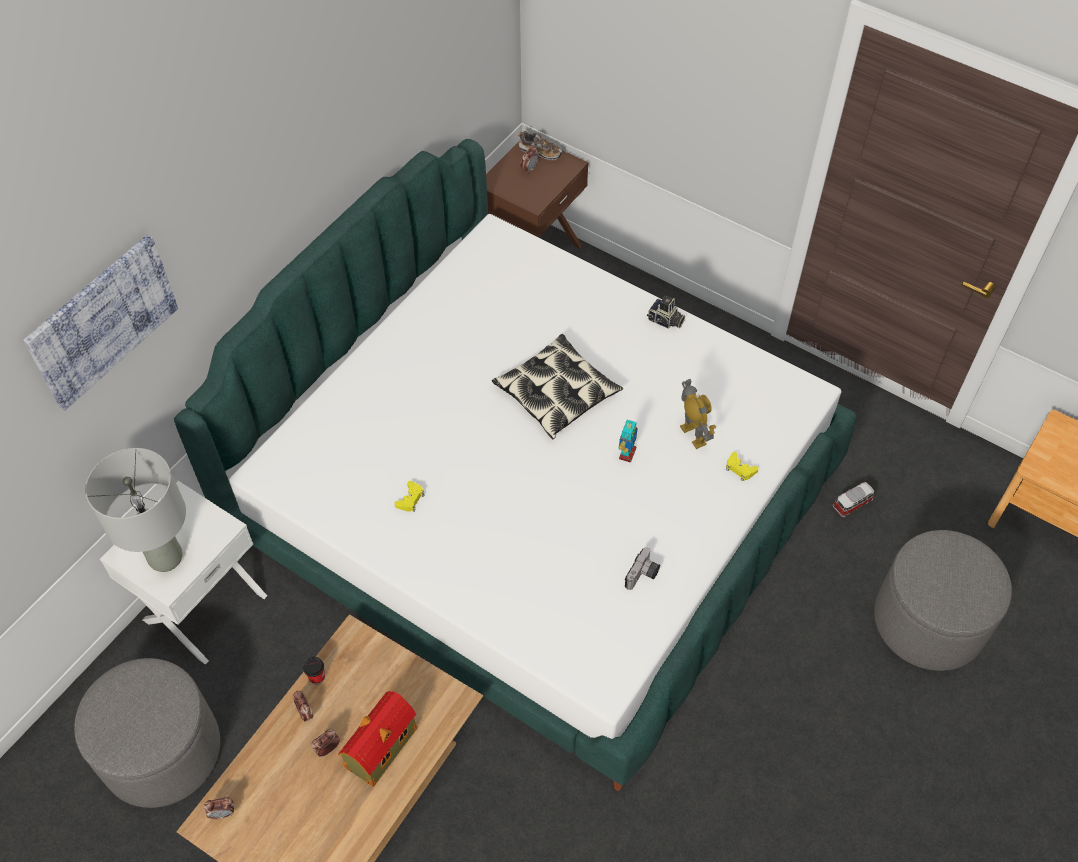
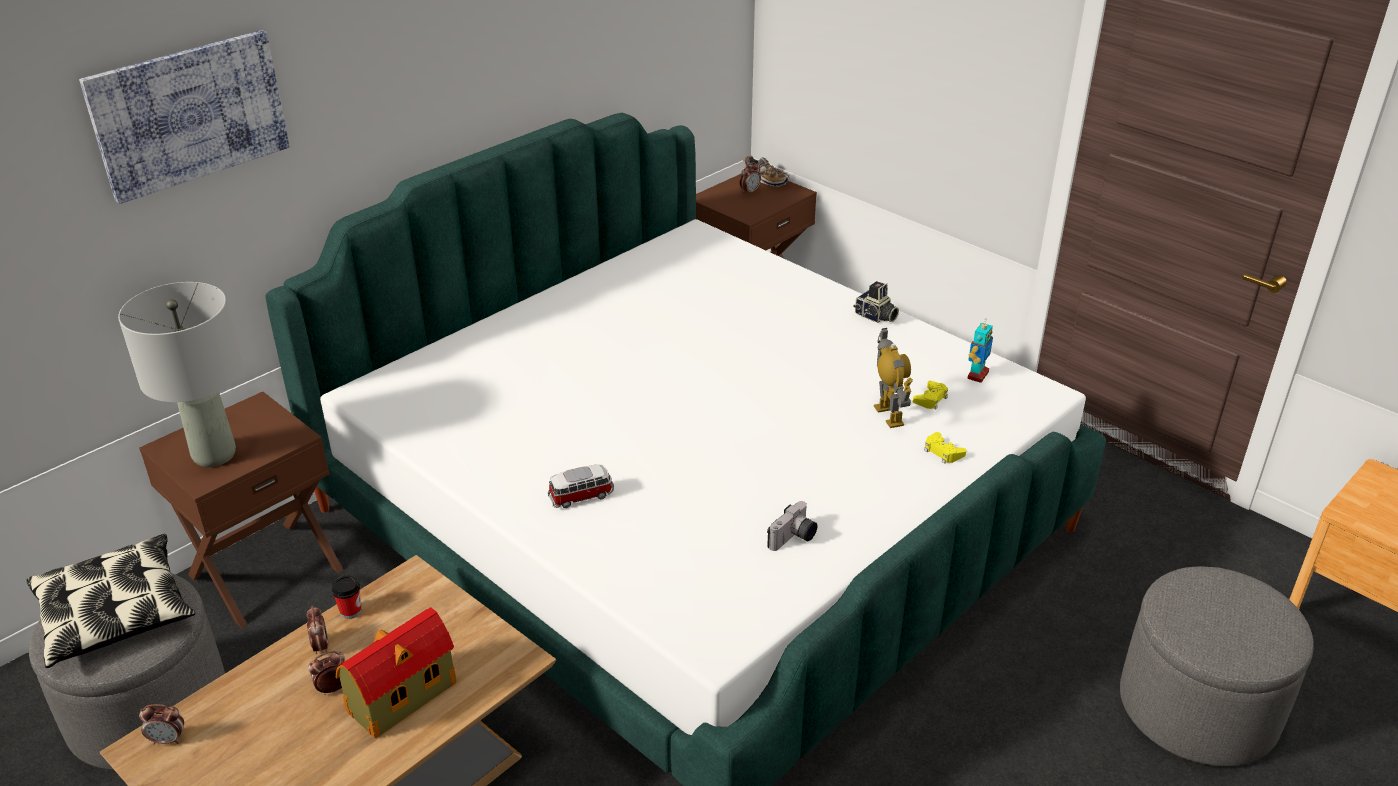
camera: 10 degrees right, 20 degrees down
white nightstand [100,481,267,665] -> brown nightstand [139,391,343,628]
yellow game controller [394,481,424,512] -> yellow game controller moved to [913,381,948,410]
pillow [492,334,623,440] -> pillow moved to [27,534,195,668]
toy robot [618,420,637,463] -> toy robot moved to [967,318,993,383]
toy car [832,482,874,517] -> toy car moved to [548,464,614,508]

